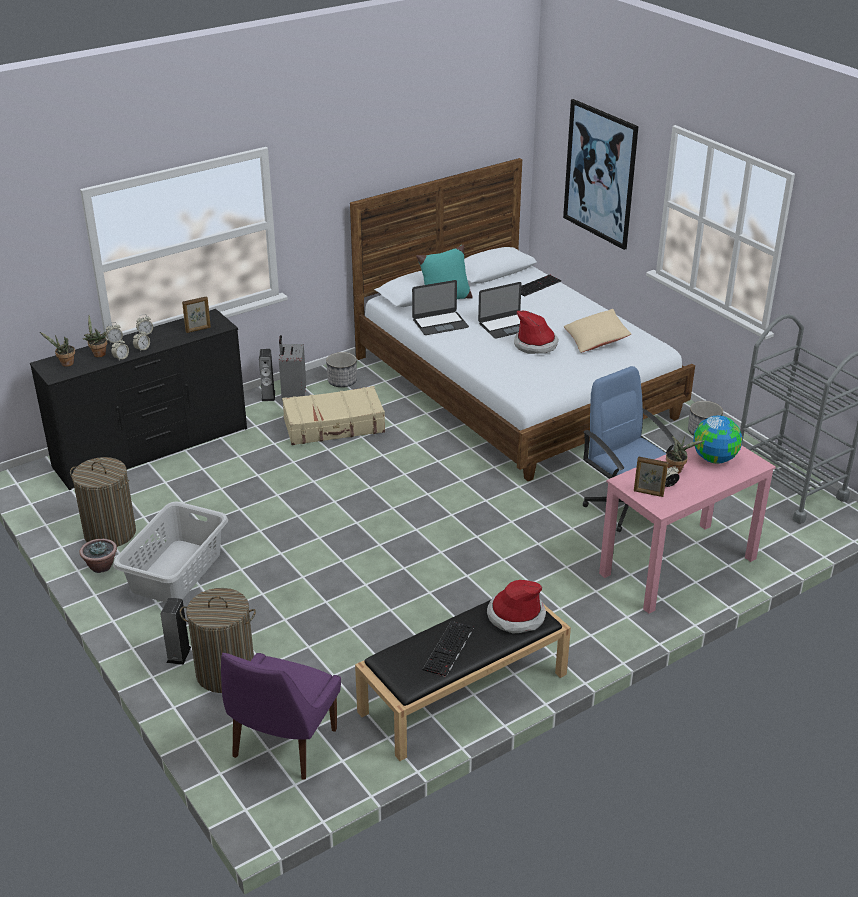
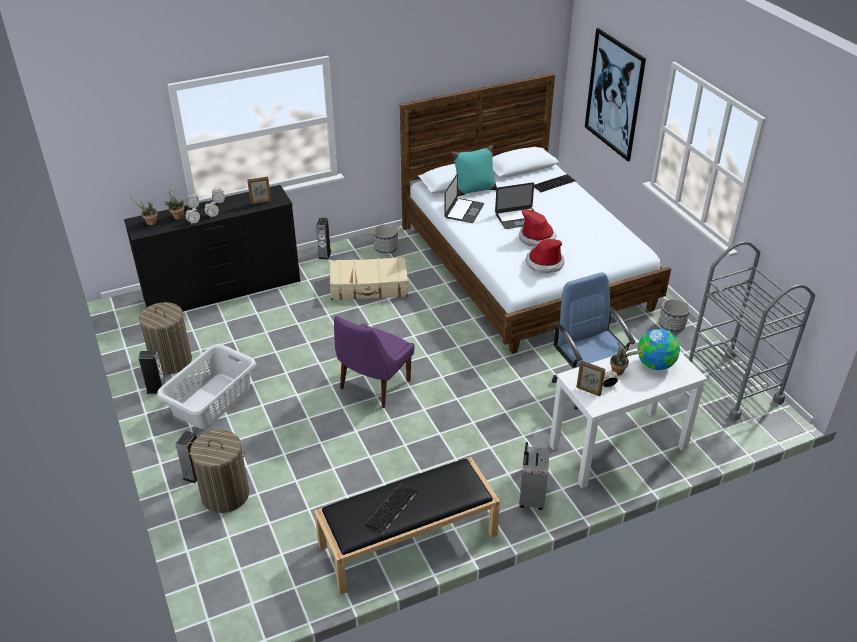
camera: 10 degrees right, 5 degrees up
potted plant [80,539,117,573] -> speaker [138,351,165,394]
purple chair [221,653,341,780] -> purple chair moved to [334,316,415,408]
grey suitcase [279,335,306,398] -> grey suitcase moved to [519,442,550,510]
laptop [412,280,469,335] -> laptop turned 60 degrees counterclockwise [444,173,484,223]
hat [487,580,546,633] -> hat moved to [525,239,564,273]
beige pillow [564,309,631,353] -> none
pink desk [599,445,776,614] -> white desk [549,348,707,488]

